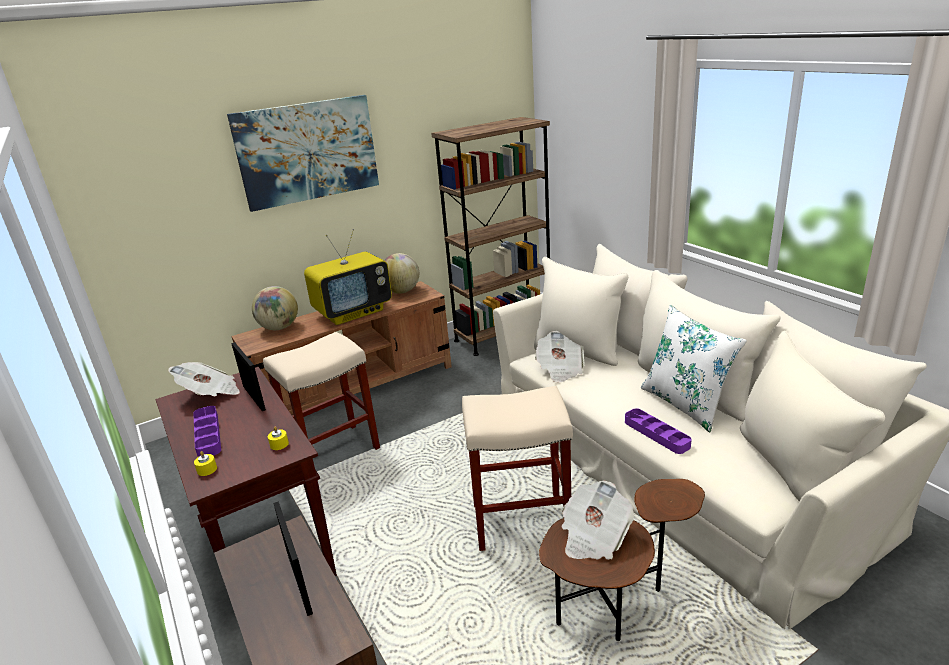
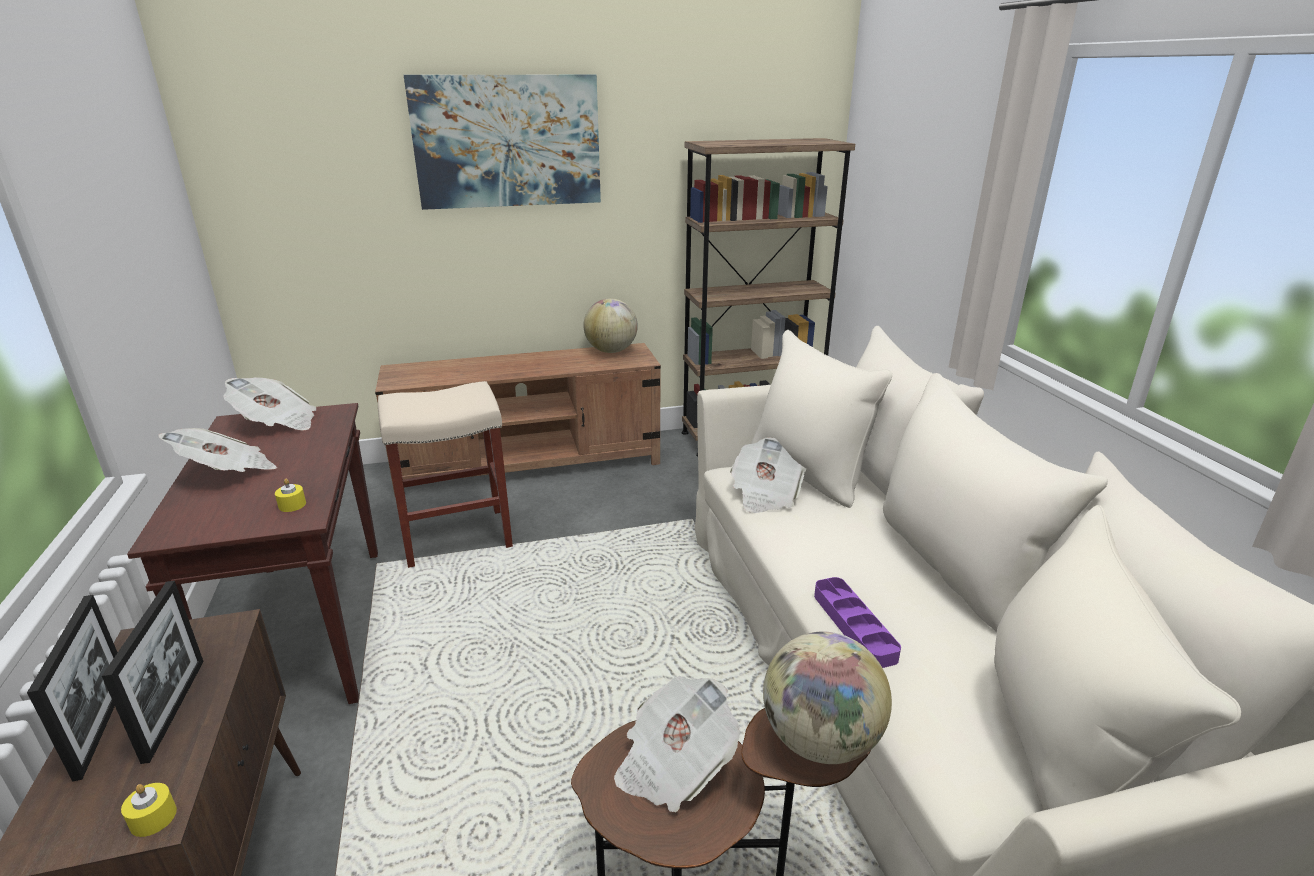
camera: 15 degrees right, 0 degrees up
purple tray [193,406,221,457] -> newspaper [158,428,278,472]
yellow candle [194,451,217,476] -> yellow candle moved to [121,783,177,837]
picture frame [231,342,266,411] -> picture frame moved to [27,595,118,782]
globe [252,286,298,330] -> globe moved to [763,632,892,764]
television [304,229,392,325] -> none
beige stool [462,386,573,551] -> none
white pillow [641,305,747,432] -> none

